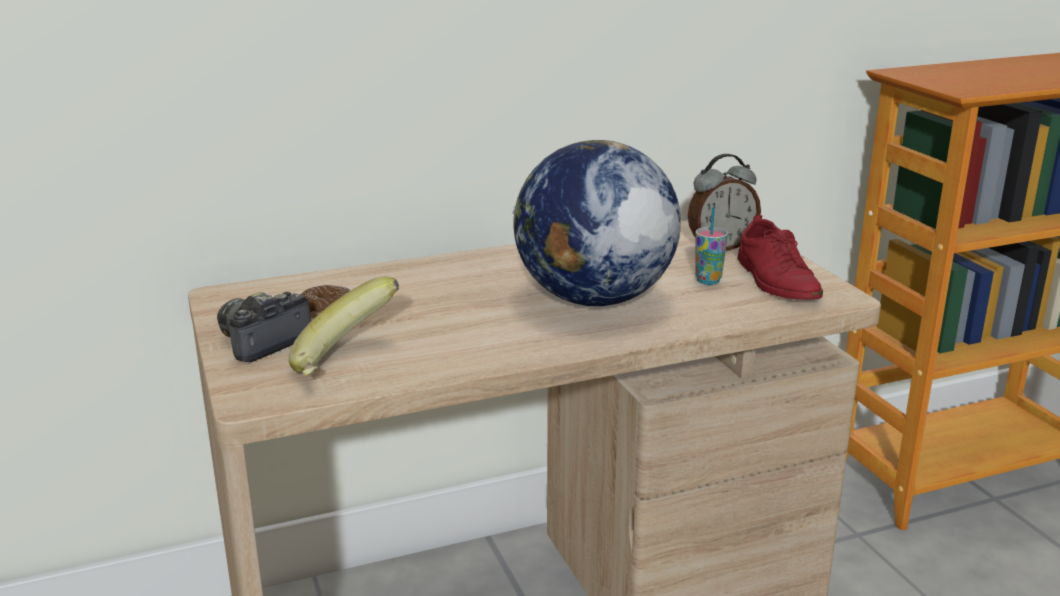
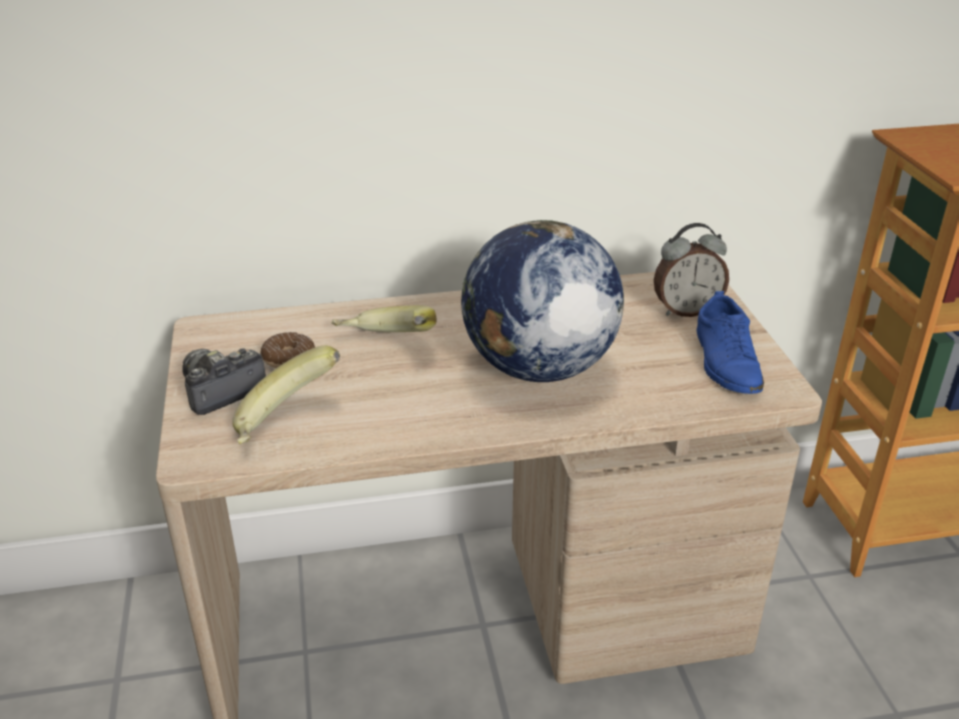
camera: 10 degrees right, 10 degrees up
cup [695,207,728,285] -> none
red shoe [738,215,823,299] -> blue shoe [697,291,764,394]
none -> banana [332,305,436,332]

